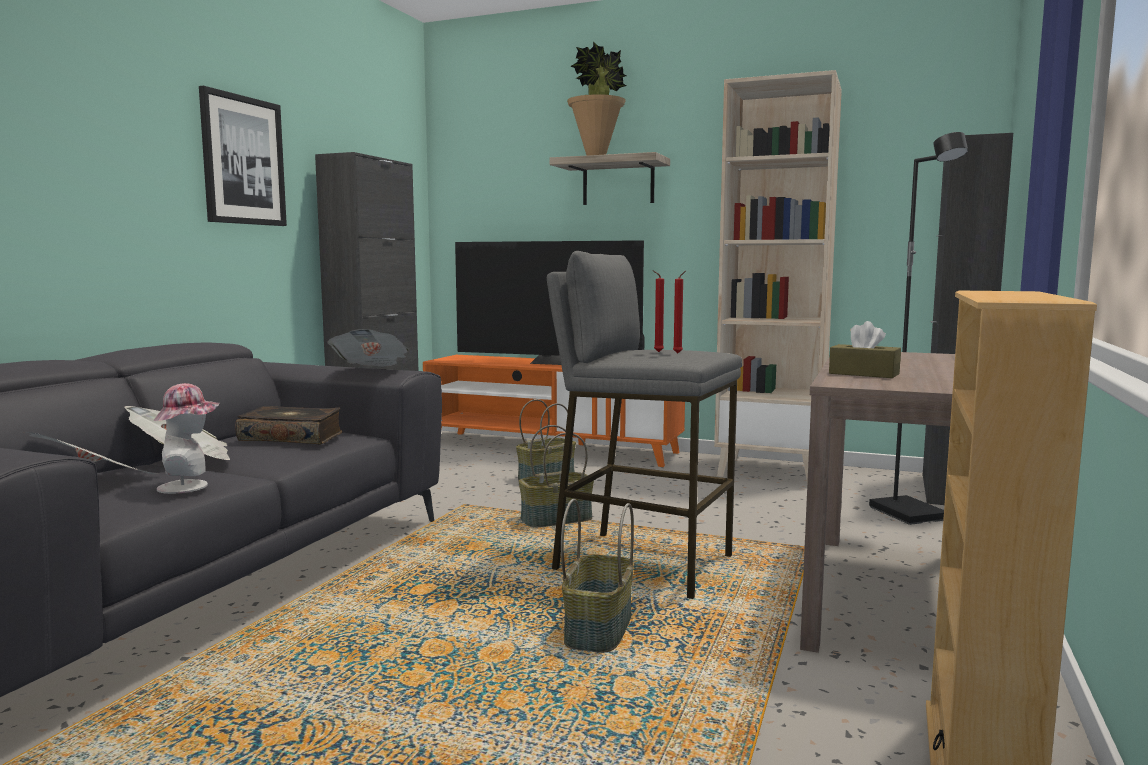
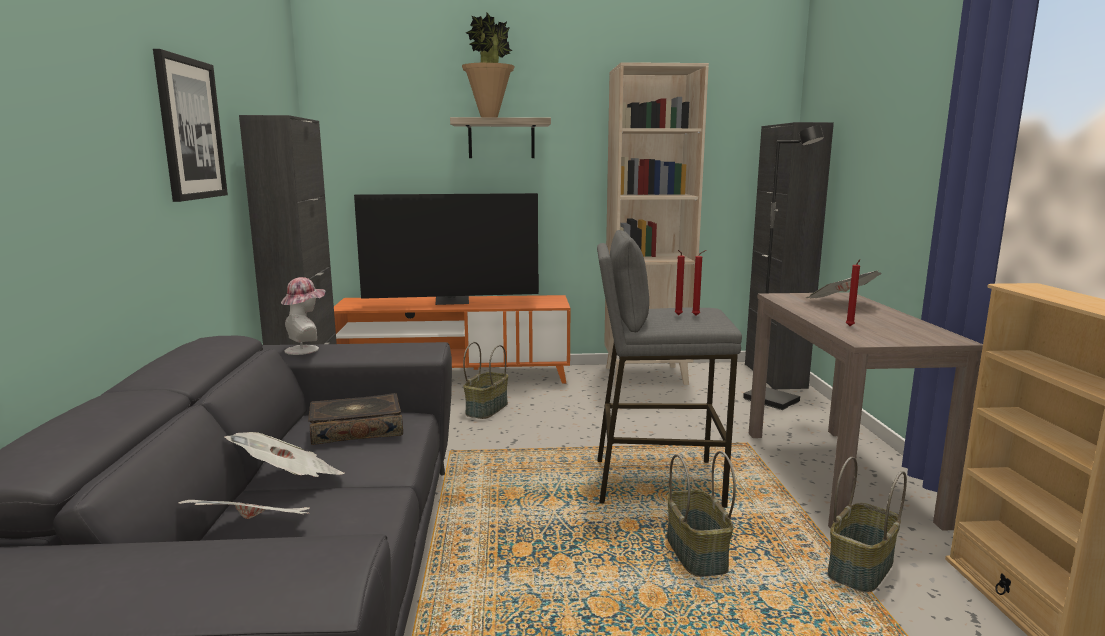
camera: 25 degrees left, 5 degrees up
hat [153,383,220,494] -> hat moved to [281,277,325,355]
newspaper [327,329,408,366] -> newspaper moved to [806,271,881,299]
basket [519,425,594,527] -> basket moved to [827,457,907,592]
brown tissue box [829,321,901,378] -> red candle [846,259,860,326]

